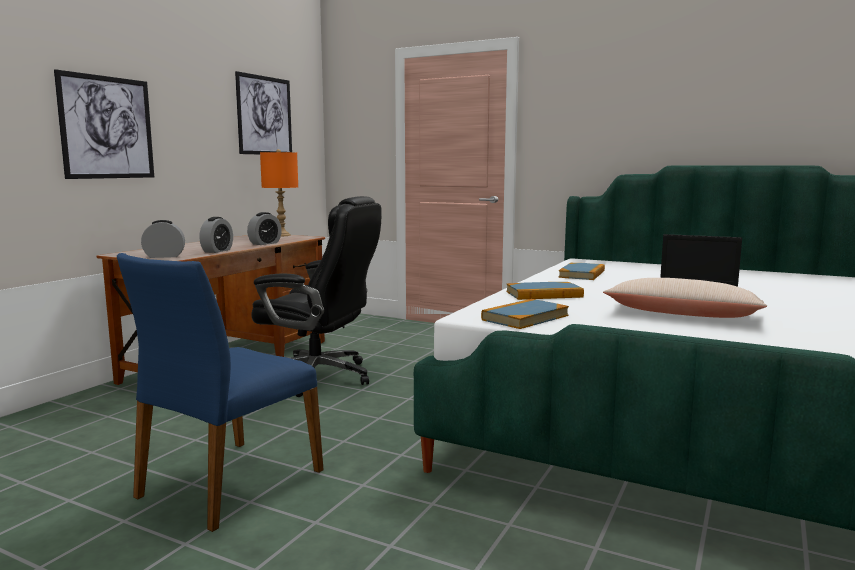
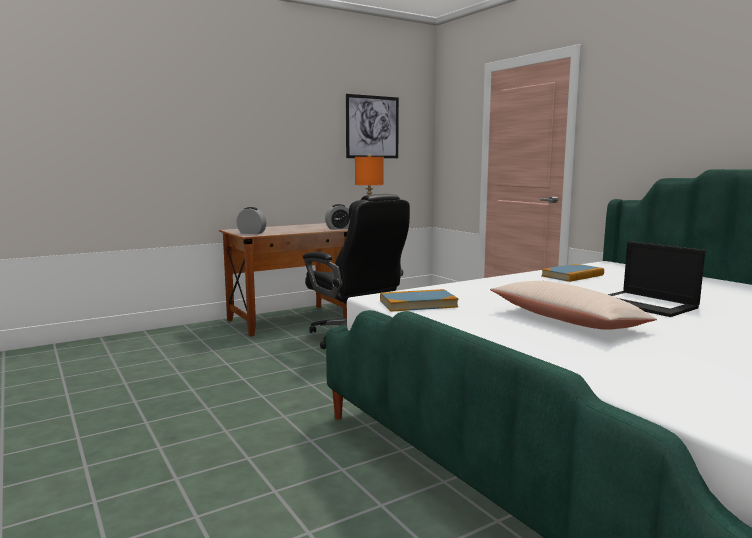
camera: 30 degrees right, 0 degrees up
picture [54,69,154,179] -> none
blue chair [117,253,324,532] -> none
alarm clock [199,217,233,253] -> none
book [506,282,584,300] -> none

